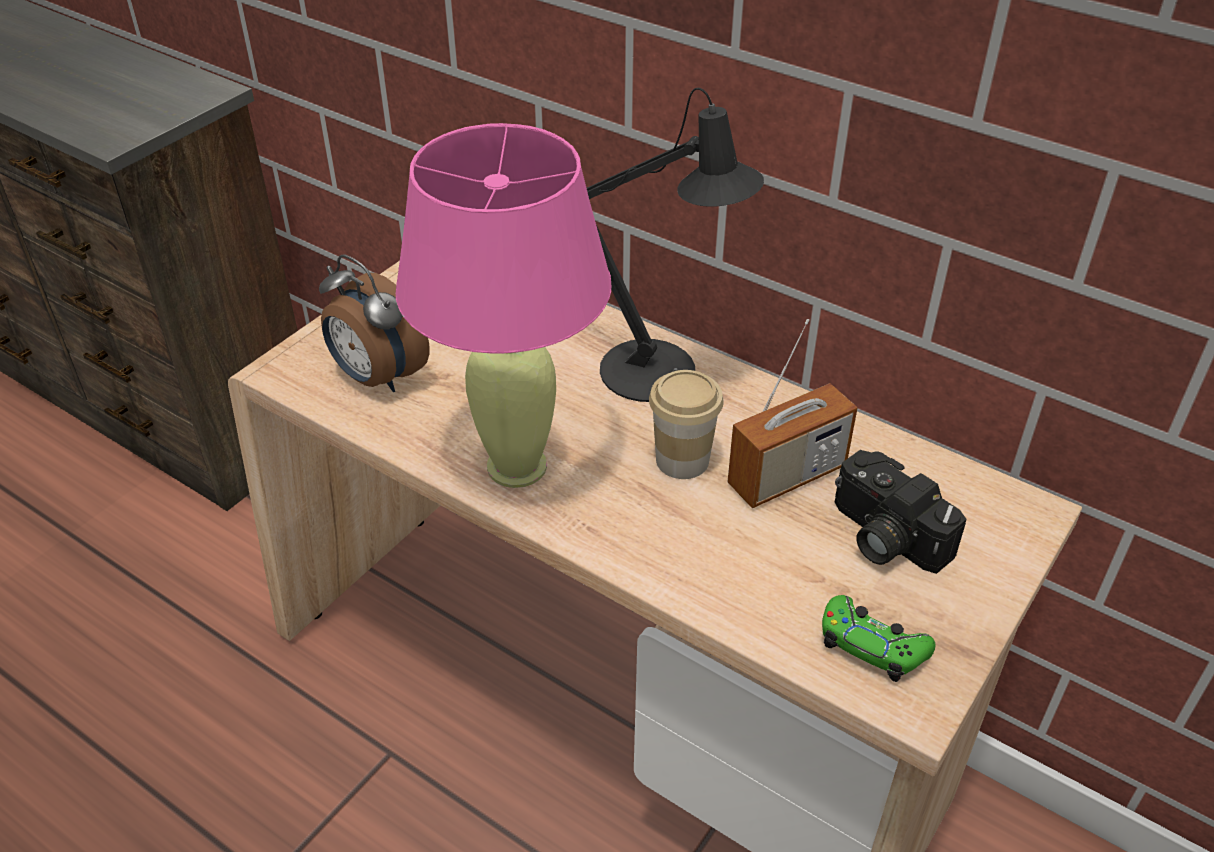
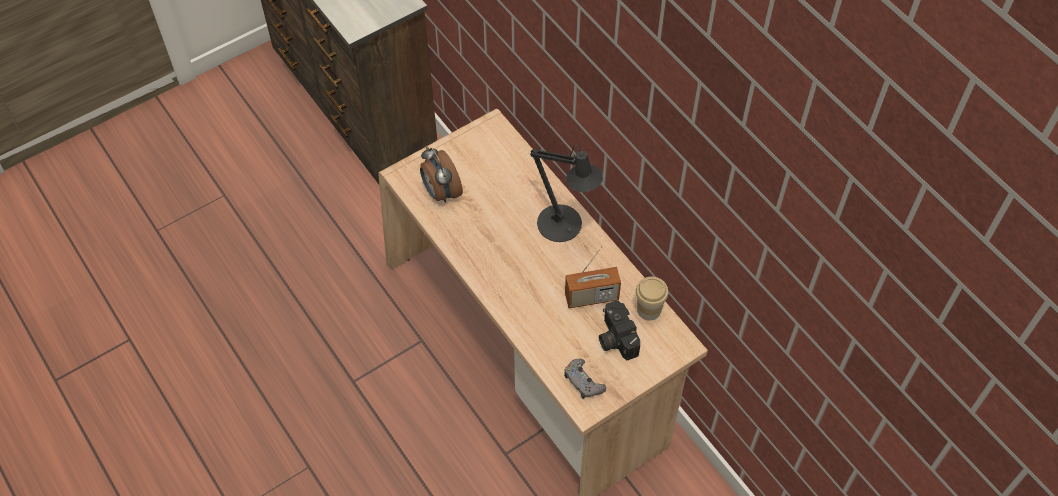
camera: 20 degrees right, 15 degrees up
pink table lamp [396,123,612,488] -> none
cup [649,370,723,479] -> cup moved to [636,277,668,321]
green game controller [822,595,935,682] -> grey game controller [564,359,606,399]

